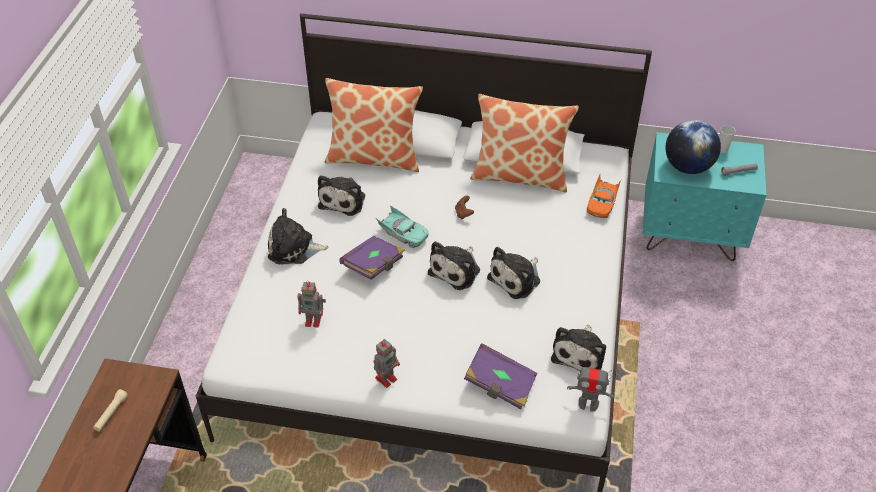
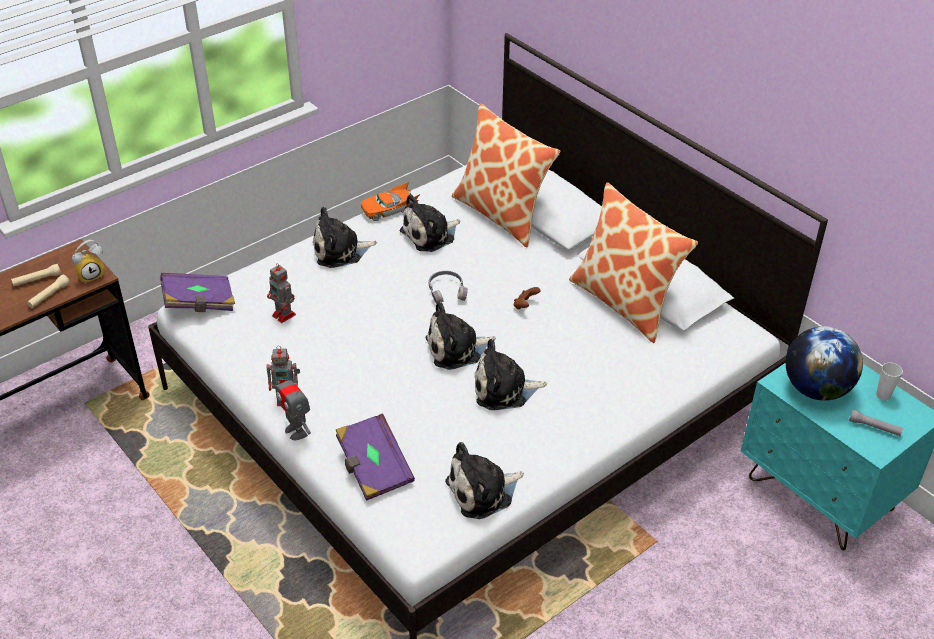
camera: 40 degrees right, 5 degrees down
plush toy [268,208,329,264] -> plush toy turned 60 degrees counterclockwise [313,207,377,268]
purple book [339,236,405,280] -> purple book moved to [160,273,235,312]
turquoise toy car [376,205,429,248] -> grey headphones [429,271,468,304]
toy robot [567,362,615,412] -> toy robot moved to [276,368,311,440]
orange toy car [587,175,621,218] -> orange toy car moved to [361,182,420,221]
none -> beige flashlight [27,274,70,308]
none -> alarm clock [72,240,105,284]

